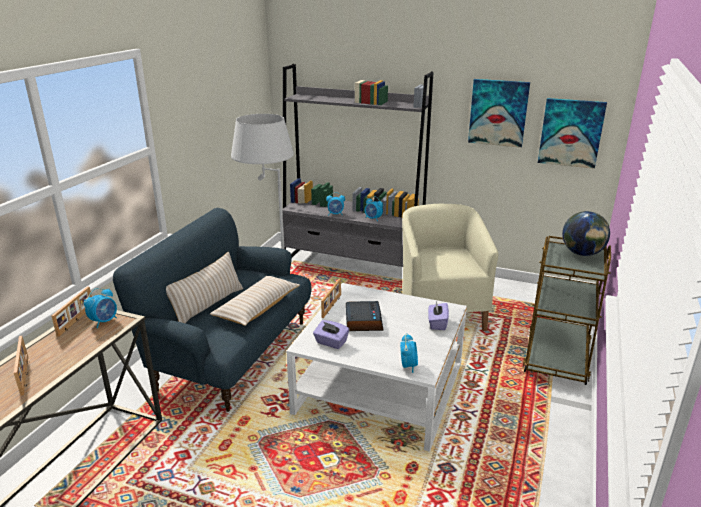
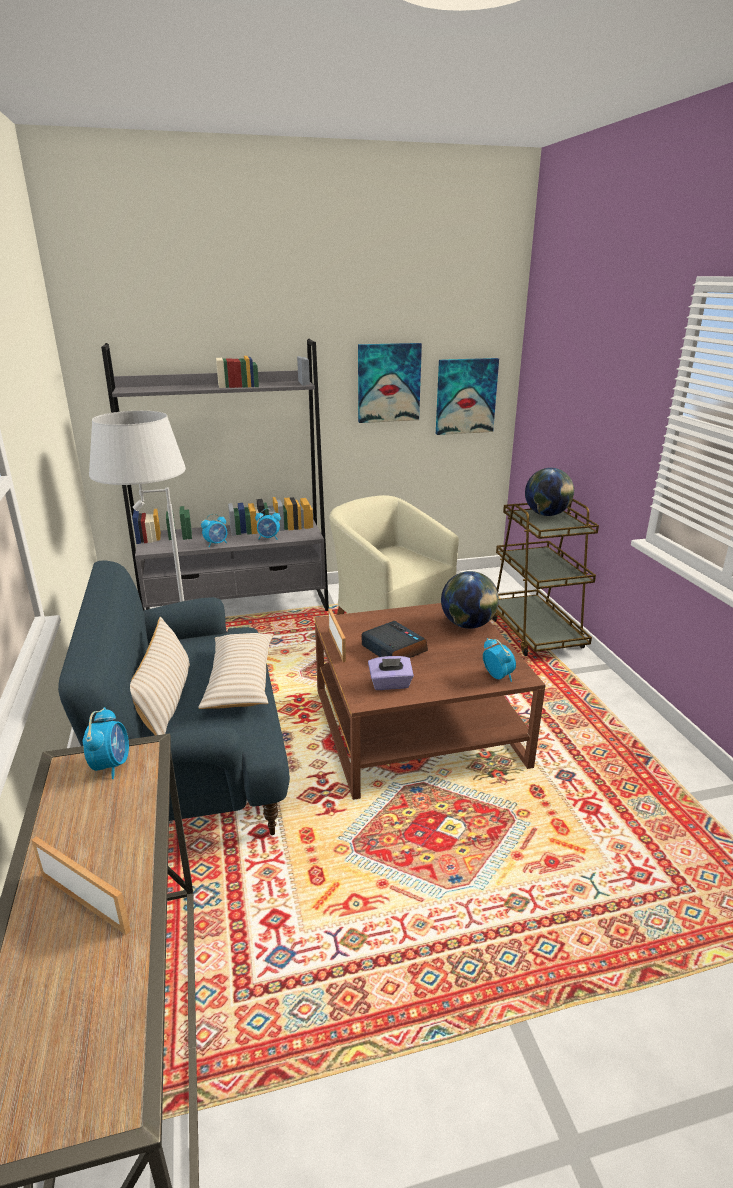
camera: 35 degrees left, 0 degrees up
picture frame [51,286,92,337] -> none
white coffee table [286,283,467,452] -> brown coffee table [315,603,546,800]
purple tissue box [428,301,449,330] -> globe [441,571,499,629]

